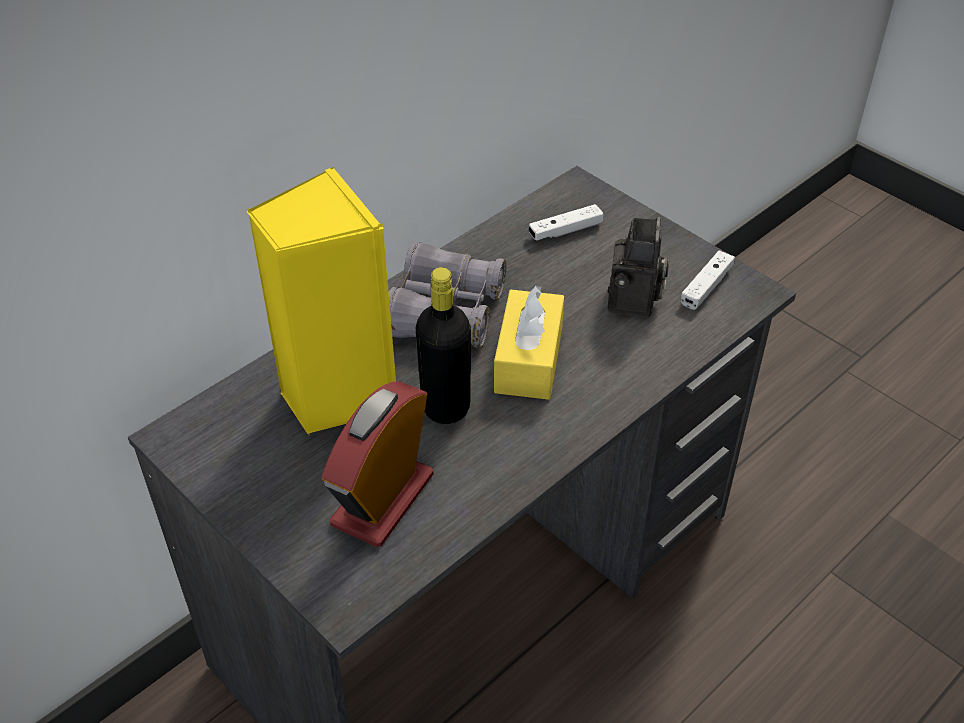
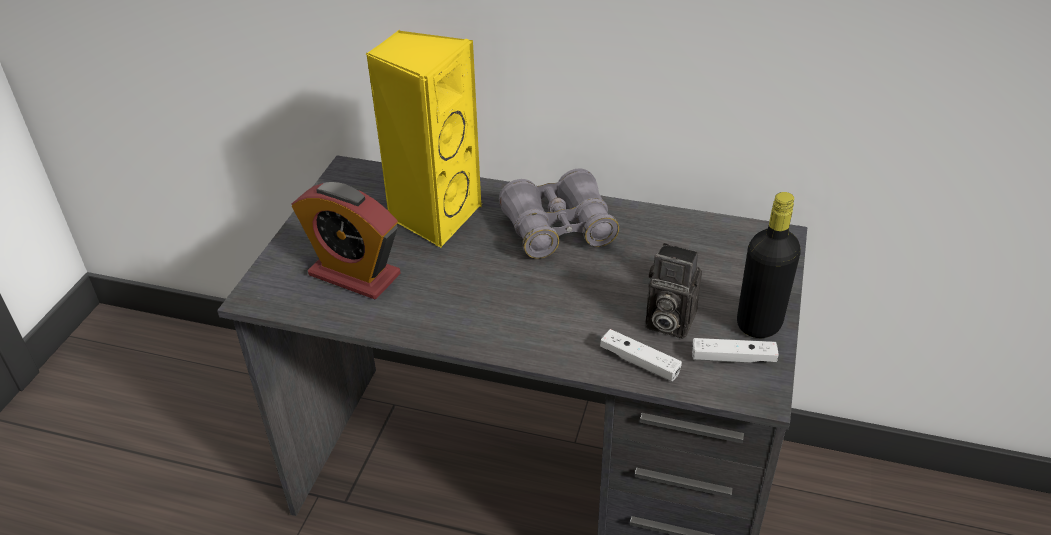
camera: 60 degrees right, 5 degrees down
alarm clock [321,381,433,547] -> alarm clock turned 150 degrees counterclockwise [291,182,401,299]
black bottle [416,267,471,424] -> black bottle moved to [737,192,801,338]
yellow tissue box [494,286,564,400] -> none
white game controller [529,204,604,240] -> white game controller moved to [600,329,682,382]
camera [607,217,669,317] -> camera turned 45 degrees clockwise [645,243,702,339]

